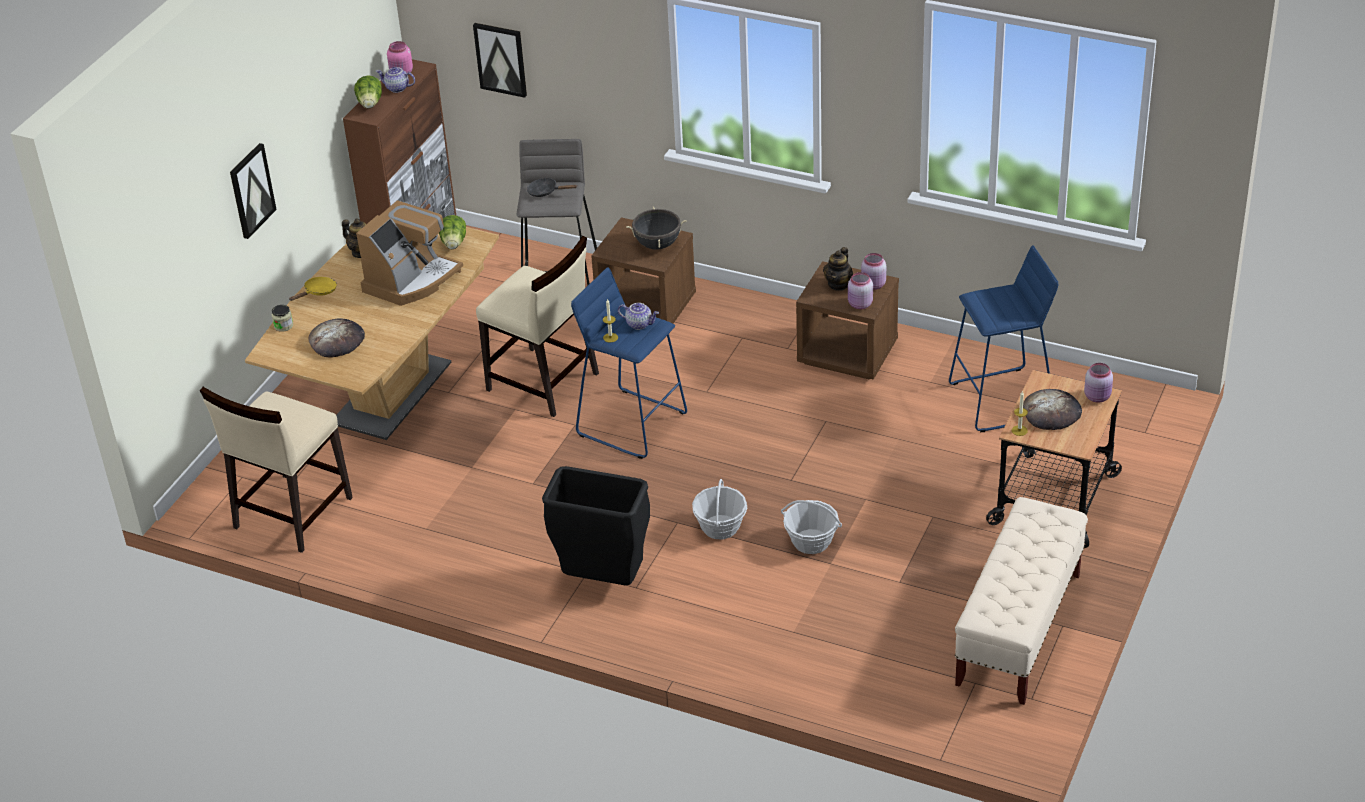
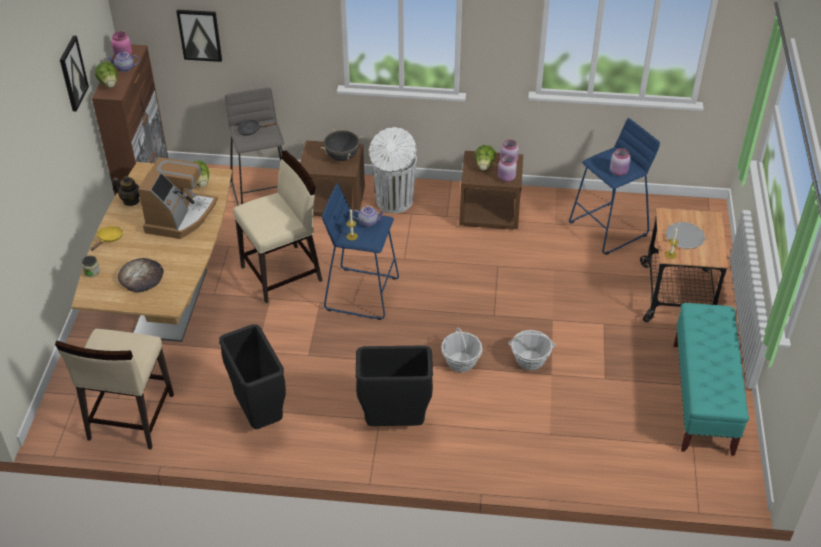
camera: 20 degrees left, 5 degrees up
picture [230,143,277,239] -> picture moved to [60,36,89,111]
beige chair [476,236,599,417] -> beige chair turned 45 degrees counterclockwise [233,150,323,303]
teapot [823,247,853,291] -> lettuce [475,145,495,171]
beige bench [955,497,1088,705] -> turquoise bench [673,303,749,456]
bread [1023,389,1082,430] -> plate [665,222,706,249]
pink jar [1084,363,1113,403] -> pink jar moved to [610,148,631,176]
none -> black trash can [219,324,286,429]
none -> white trash can [369,127,417,213]

